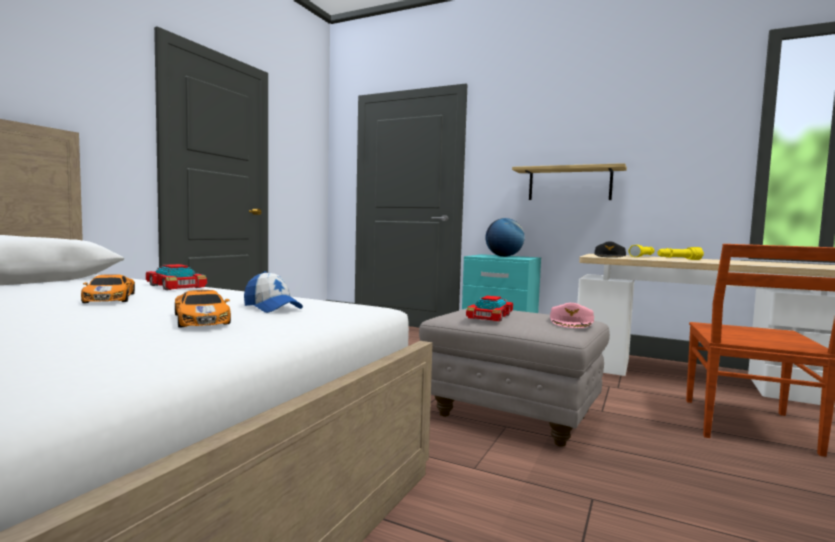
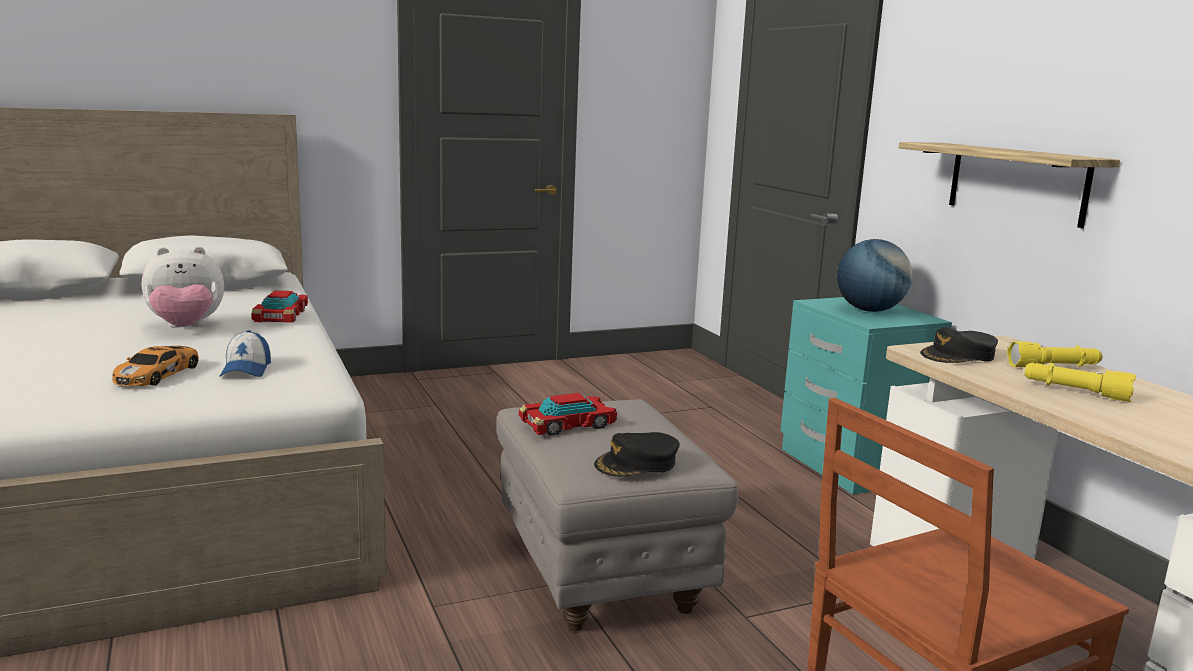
camera: 40 degrees right, 10 degrees up
toy car [81,274,135,303] -> plush toy [142,247,224,328]
pink cap [550,303,594,328] -> black cap [594,432,680,477]

